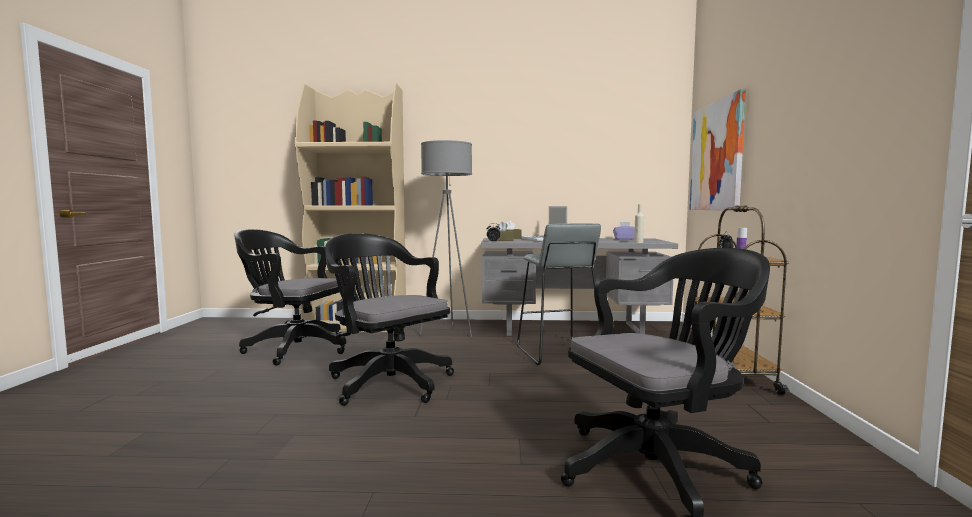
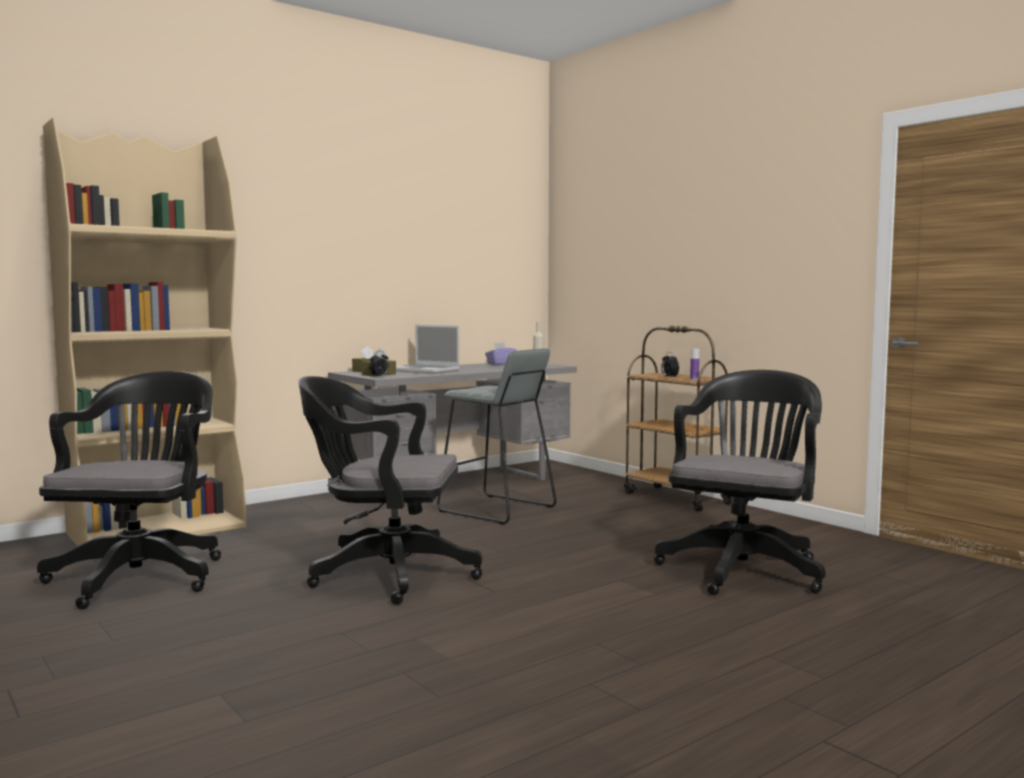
camera: 40 degrees left, 0 degrees up
black office chair [234,229,346,366] -> black office chair turned 120 degrees clockwise [37,371,221,609]
grey floor lamp [419,140,472,337] -> none
picture [690,89,746,211] -> none

